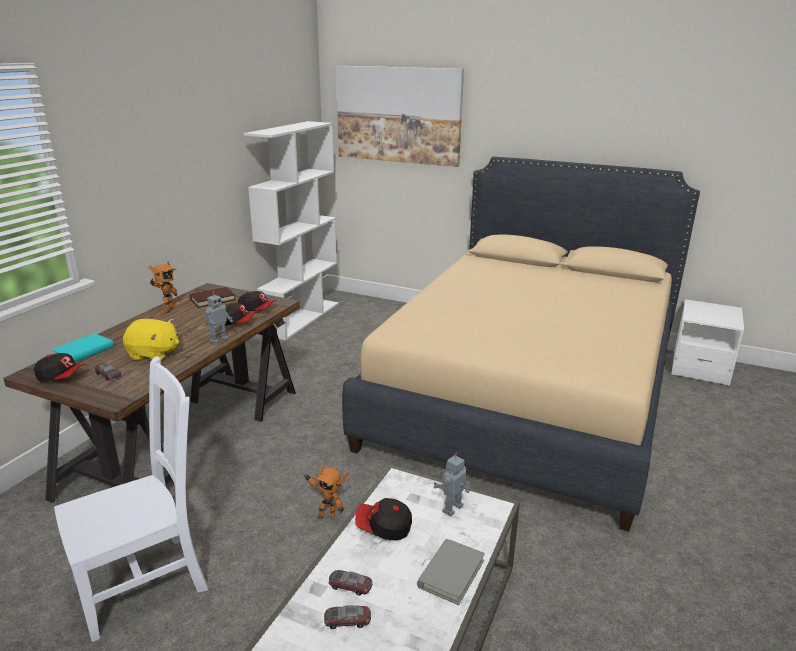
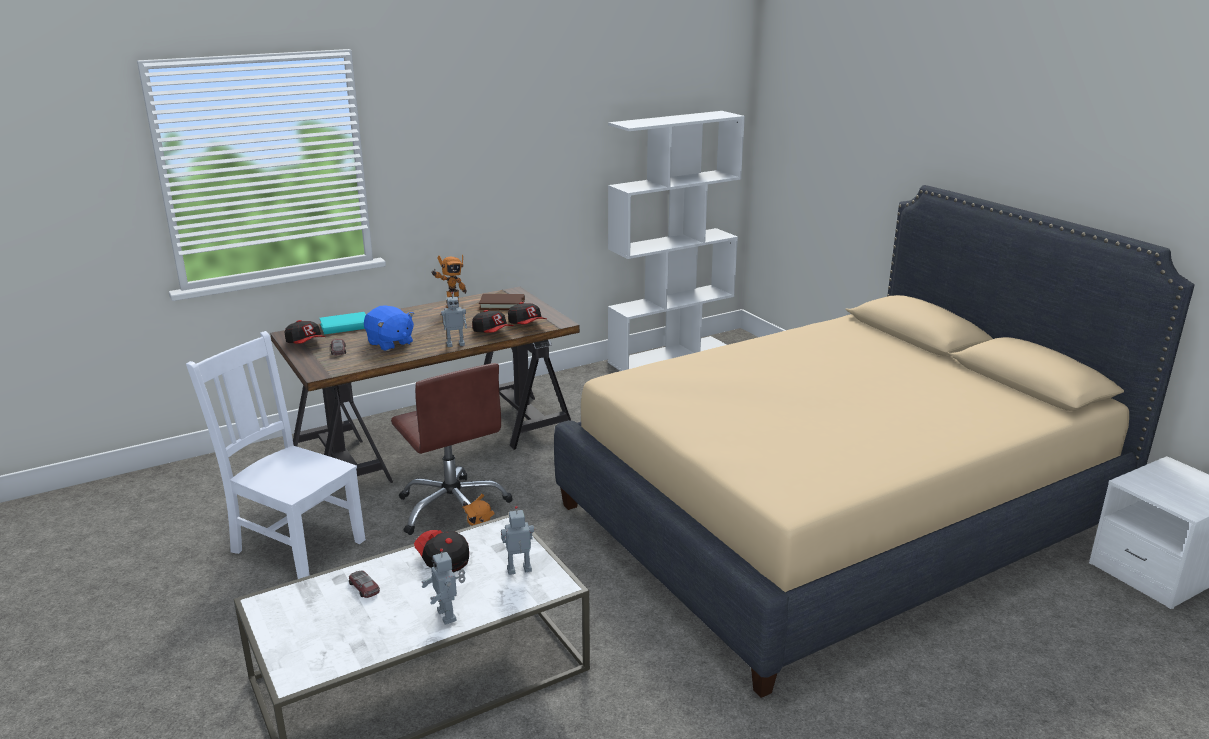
camera: 35 degrees right, 0 degrees up
white chair [54,356,208,642] -> white chair turned 150 degrees counterclockwise [186,331,366,579]
yellow plush toy [123,319,179,362] -> blue plush toy [364,305,414,351]
toy car [324,605,371,629] -> none
picture [336,66,464,167] -> none
grey book [417,539,485,605] -> toy robot [421,548,465,625]
none -> brown office chair [391,363,512,535]

